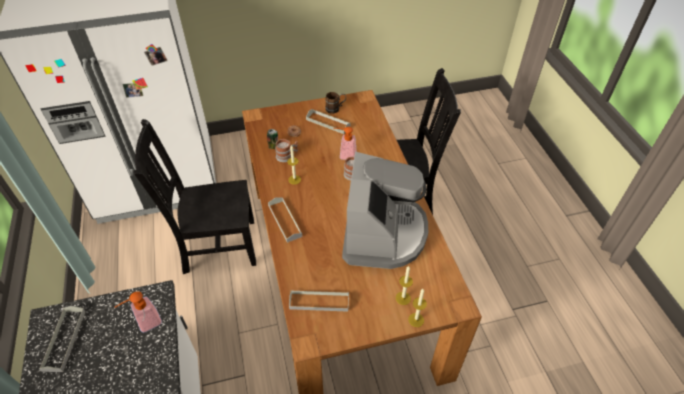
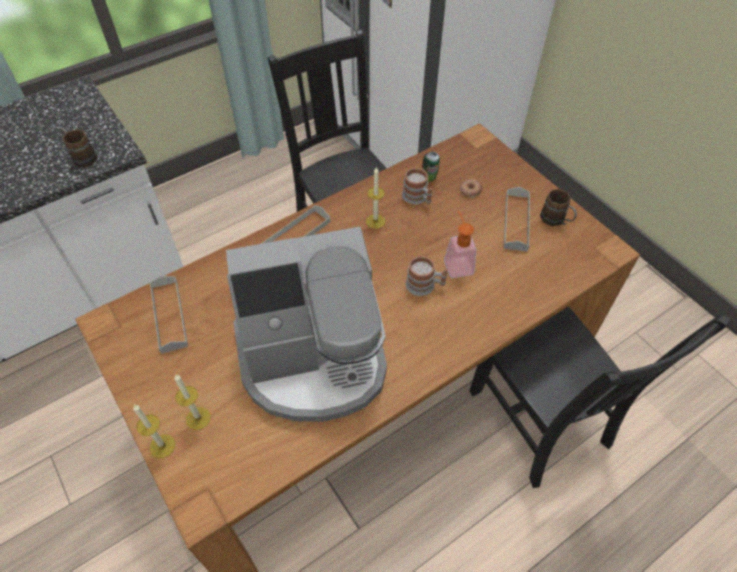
camera: 70 degrees right, 5 degrees up
grey tray [39,306,85,372] -> none
soap dispenser [115,291,162,333] -> brown mug [60,127,97,168]

